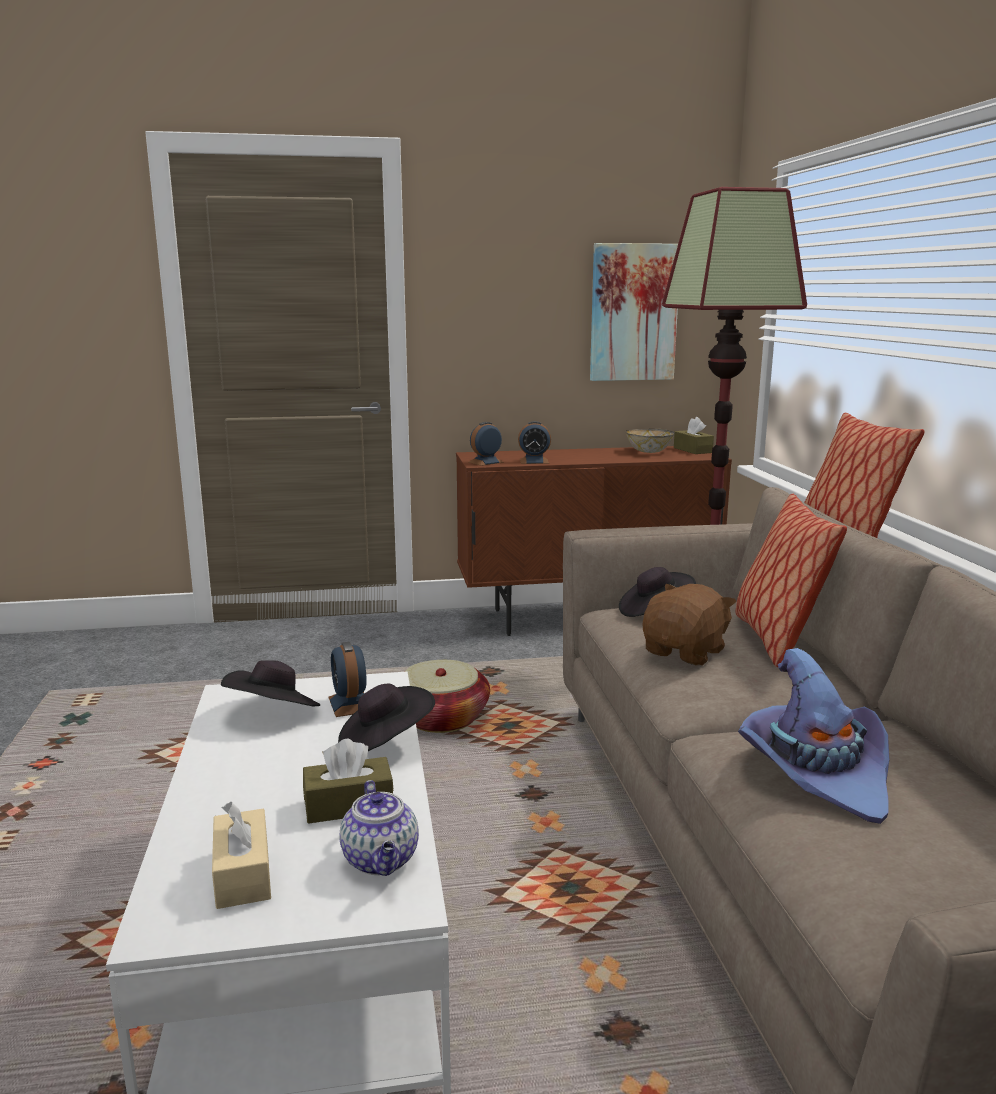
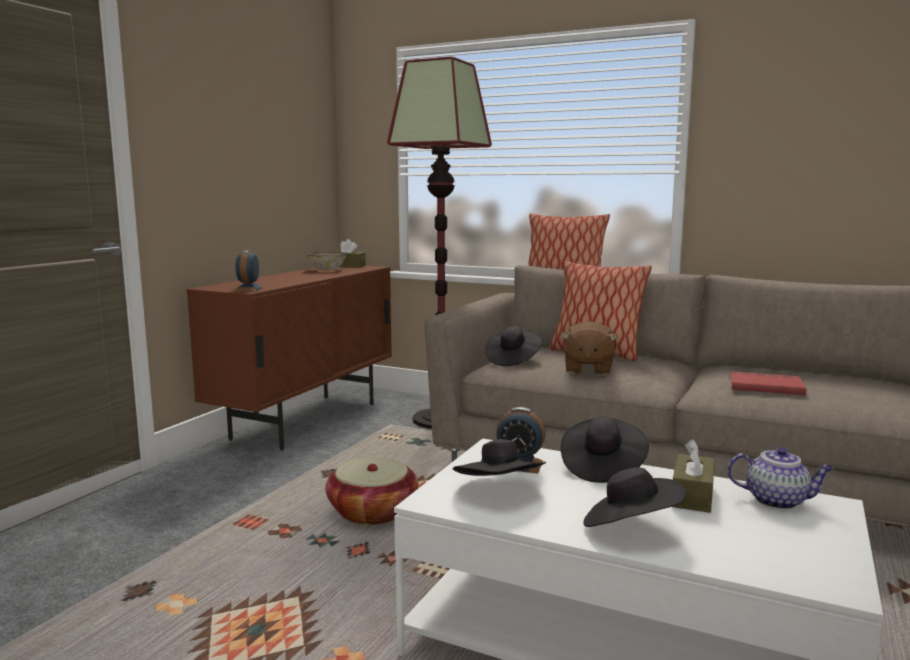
camera: 55 degrees left, 5 degrees down
beige tissue box [212,802,271,909] -> none
alarm clock [518,421,551,464] -> none
picture [590,243,678,381] -> none
brown plush toy [642,584,736,666] -> brown plush toy turned 150 degrees counterclockwise [561,321,618,375]
purple hat [738,648,889,824] -> red book [729,371,807,396]
none -> black hat [583,467,686,527]

